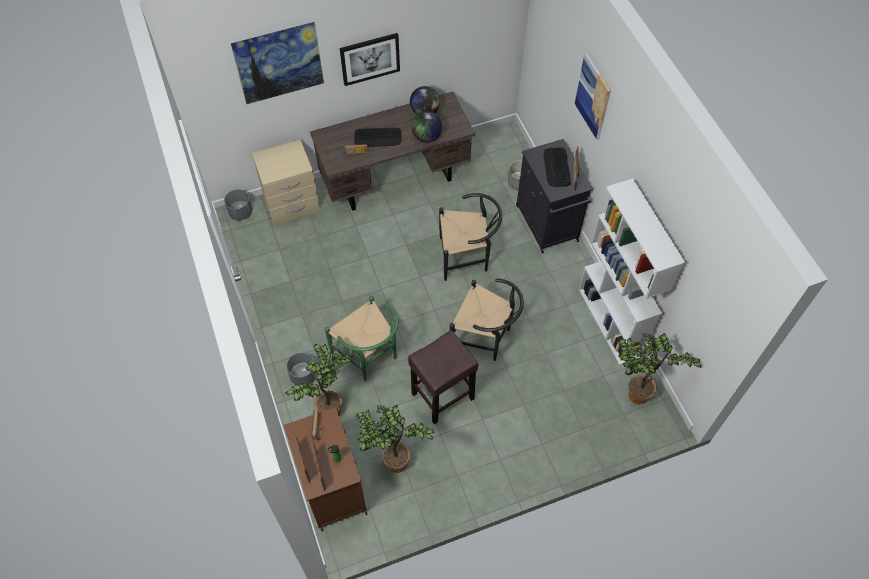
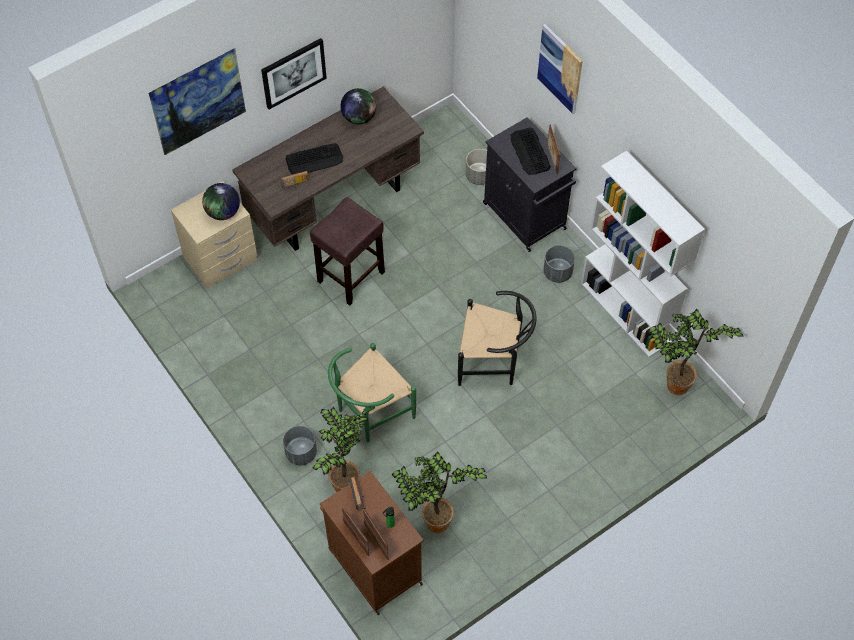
camera: 15 degrees left, 0 degrees up
grey planter [224,189,252,221] -> grey planter moved to [543,245,575,283]
green chair [325,296,399,381] -> green chair turned 105 degrees clockwise [328,343,416,442]
brown stool [408,330,479,424] -> brown stool moved to [310,197,385,306]
globe [411,111,442,143] -> globe moved to [202,183,240,220]
black chair [439,193,502,281] -> none

